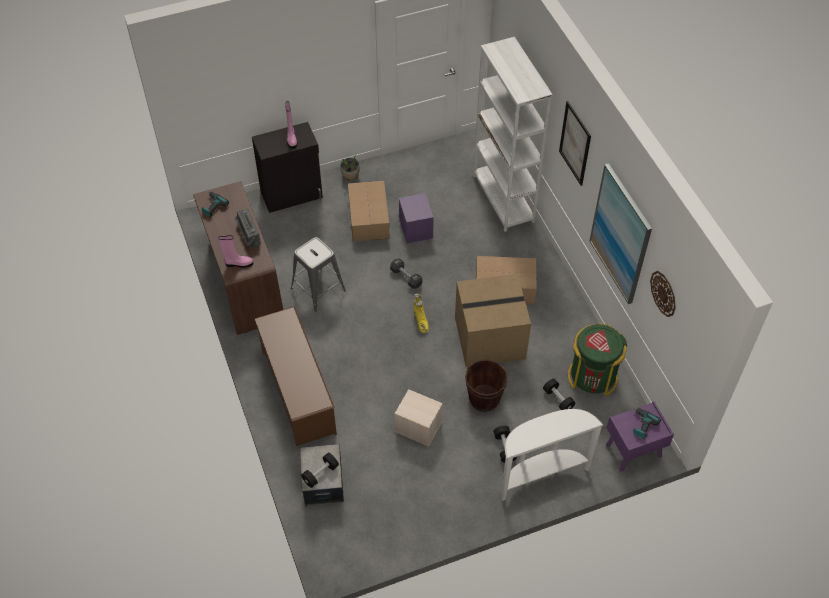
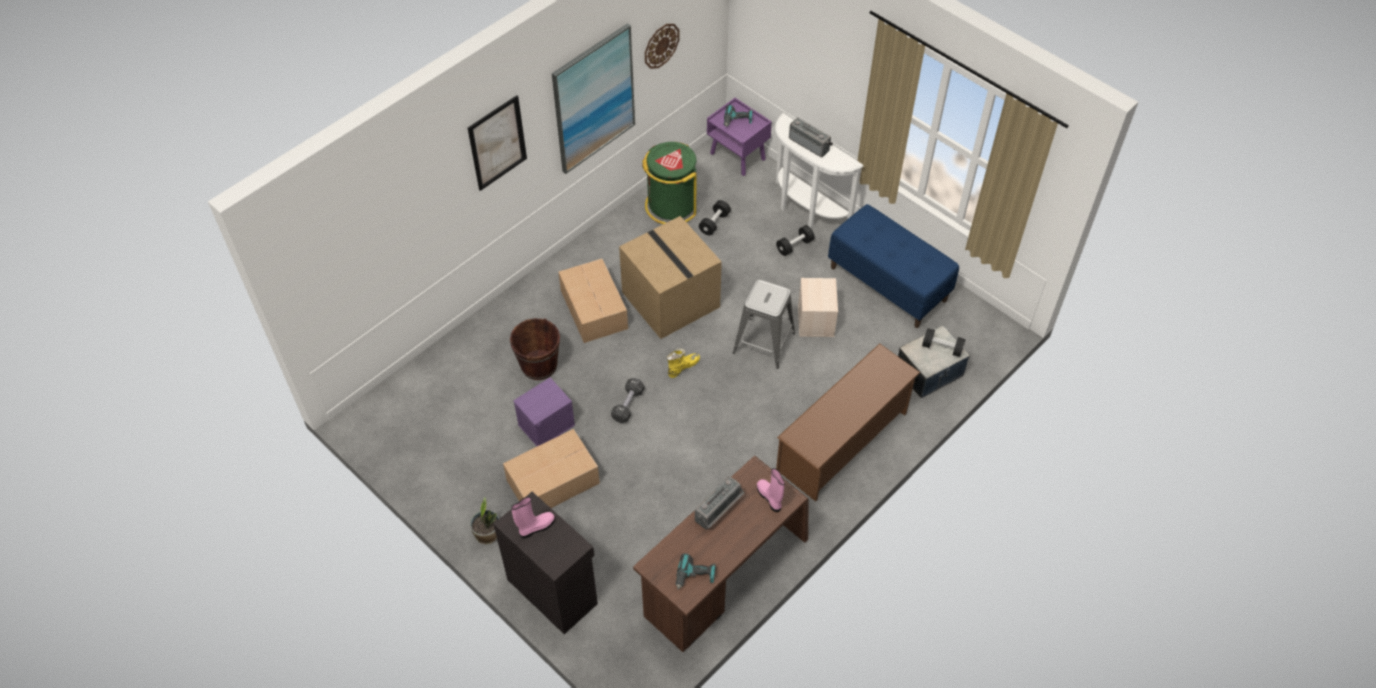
camera: 115 degrees left, 0 degrees up
grey stool [291,237,346,312] -> grey stool moved to [733,280,795,369]
brown bucket [465,359,508,412] -> brown bucket moved to [510,318,560,380]
white bookcase [473,37,553,232] -> none
none -> radio [789,117,833,157]
none -> blue bench [828,204,959,328]

